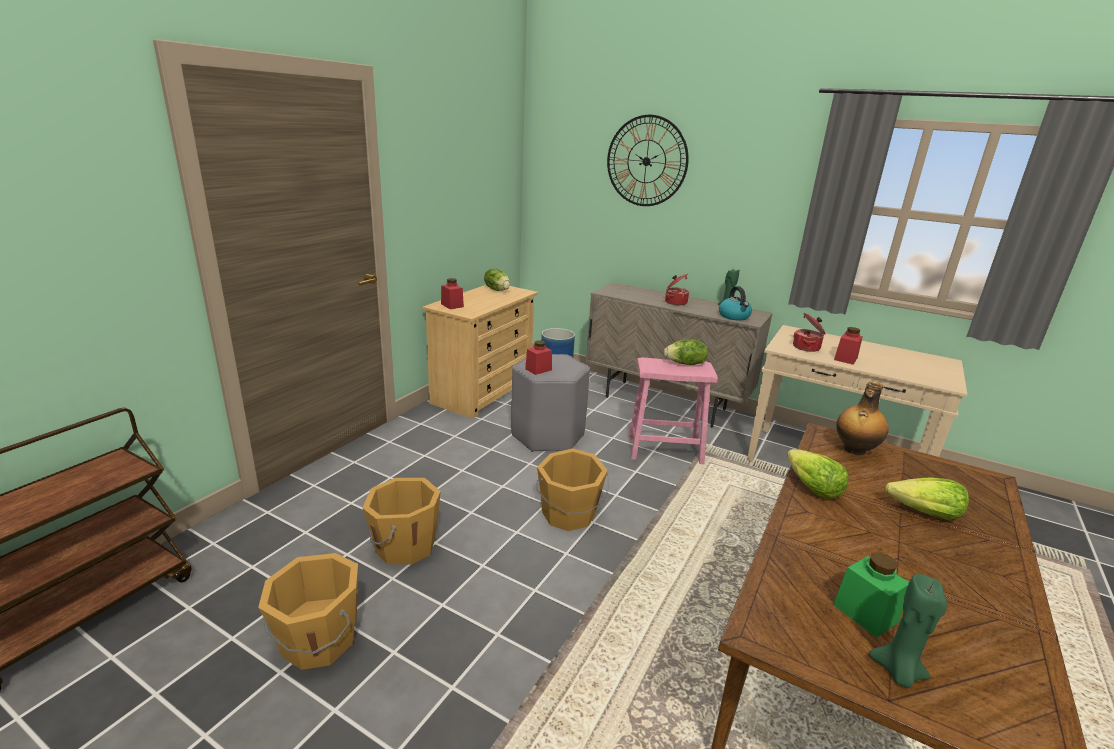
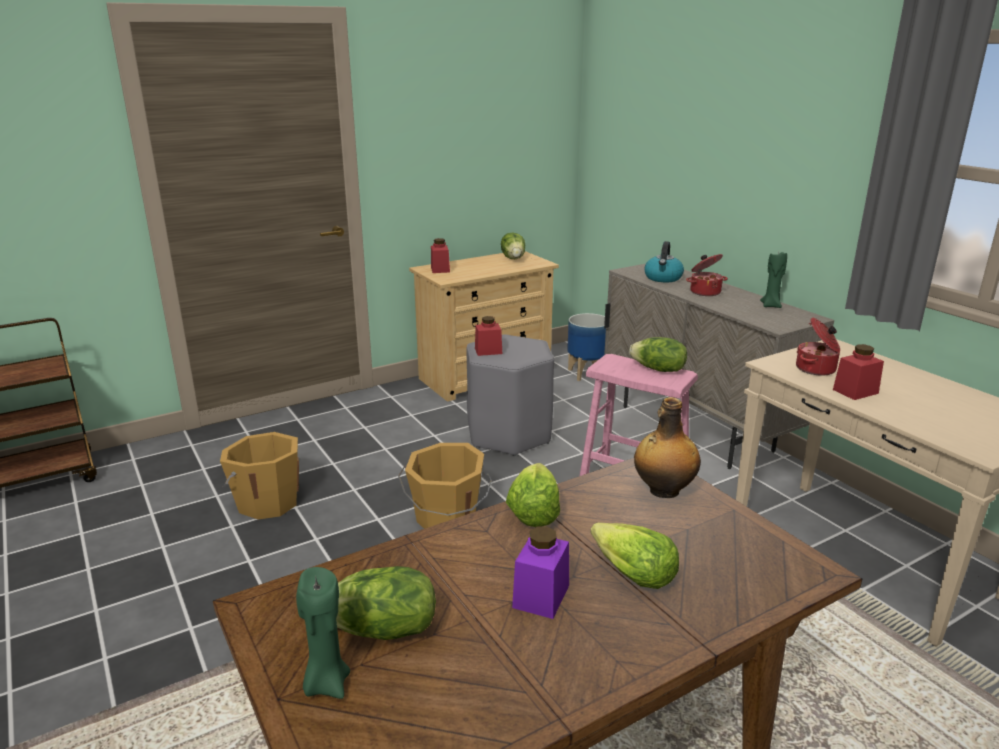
camera: 30 degrees right, 0 degrees up
orange bucket [258,553,358,670] -> none
wall clock [607,115,689,206] -> none
kettle [719,286,752,321] -> kettle moved to [645,241,684,282]
green jar [833,552,909,637] -> lettuce [336,566,436,640]
none -> purple jar [512,527,569,619]

